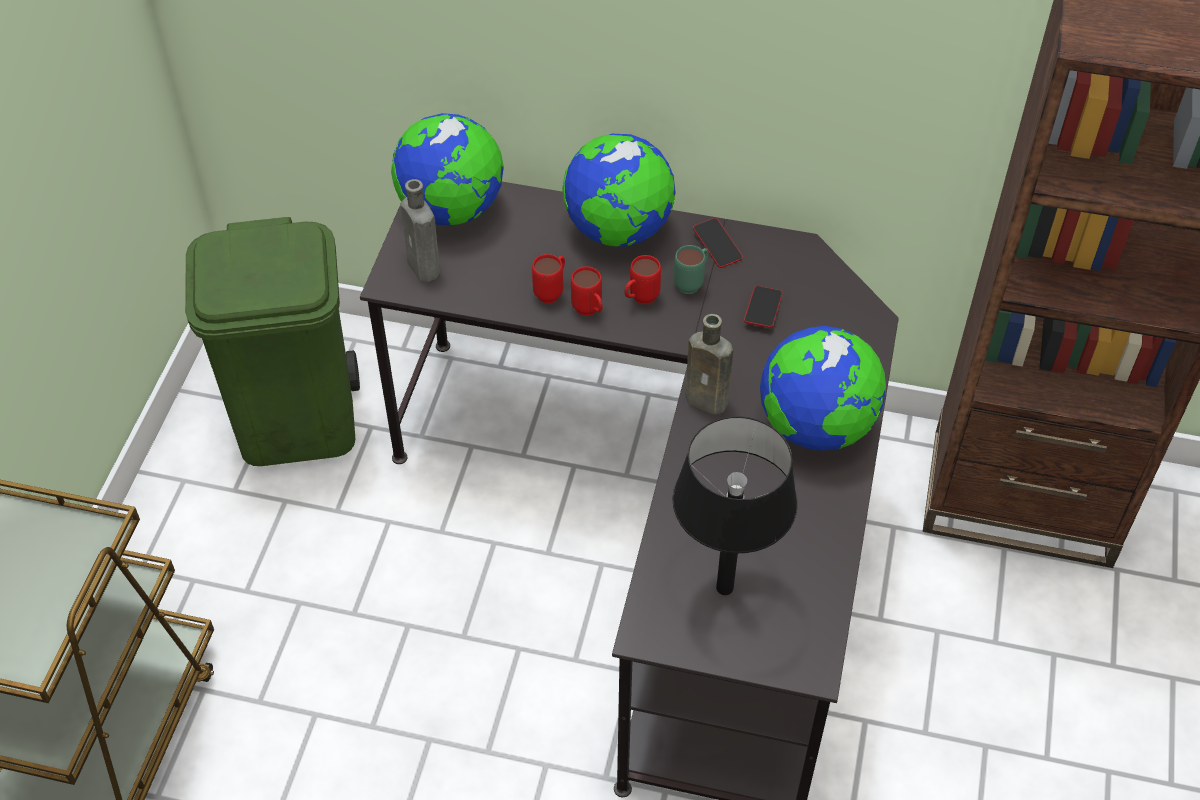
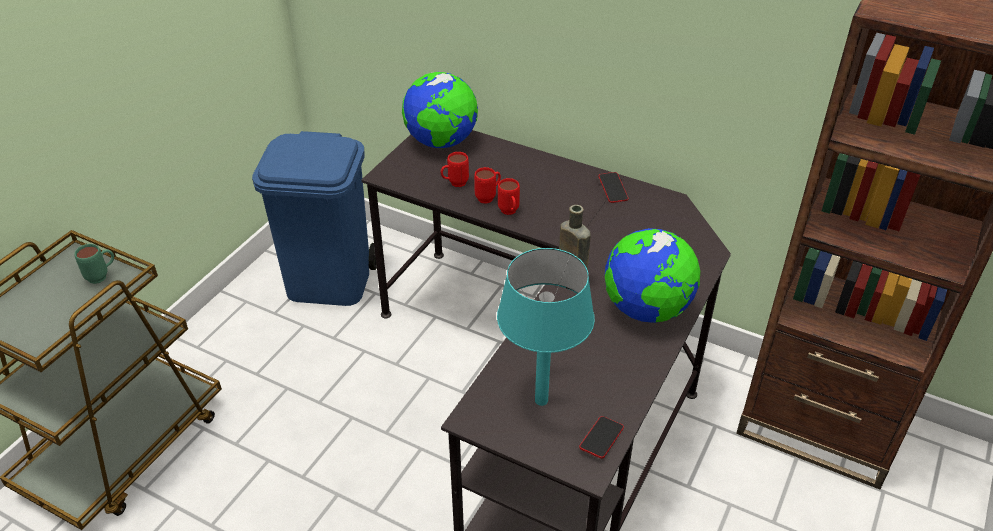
camera: 15 degrees right, 10 degrees down
green trash can [185,217,360,466] -> blue trash can [252,131,377,306]
grey bottle [401,179,440,282] -> none
globe [562,134,676,247] -> none
red mug [624,255,661,304] -> red mug moved to [441,152,469,187]
black table lamp [672,416,798,595] -> turquoise table lamp [497,248,595,406]
green mug [674,245,708,294] -> green mug moved to [75,244,114,284]
phone [744,286,783,328] -> phone moved to [579,416,624,459]

